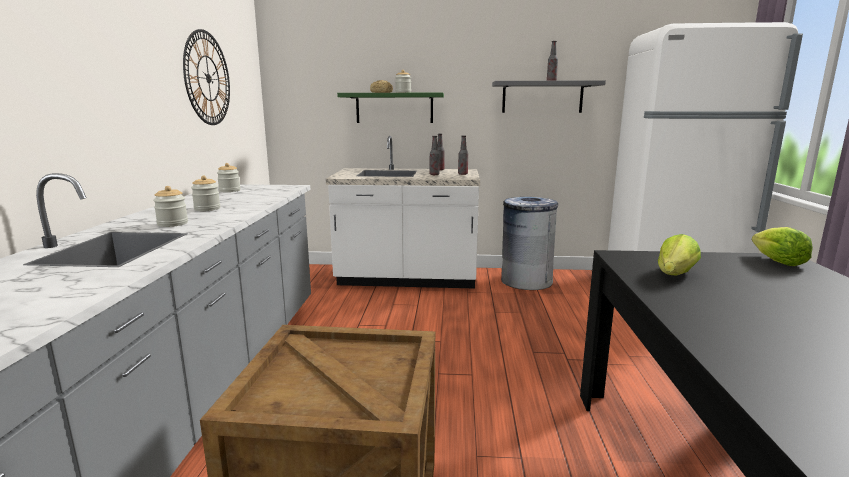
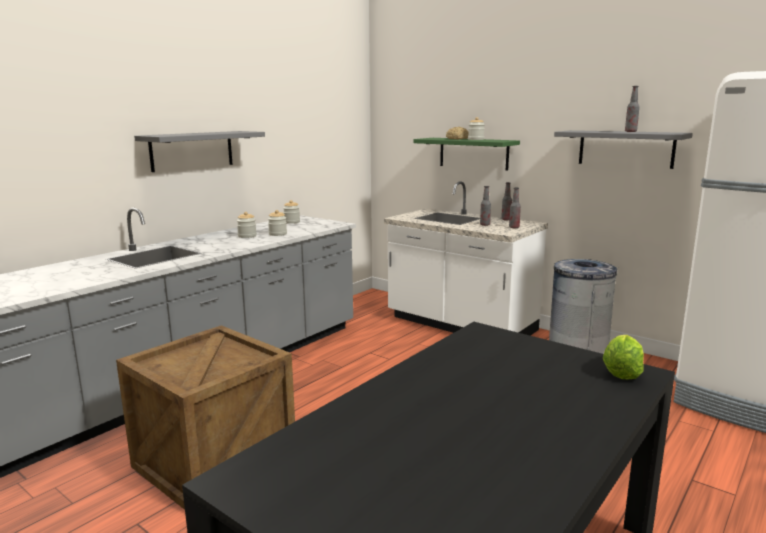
camera: 35 degrees right, 0 degrees up
jar [153,186,188,227] -> jar moved to [268,210,287,236]
wall clock [183,29,230,125] -> none
lettuce [658,234,701,275] -> none
none -> grey shelf [134,131,265,172]

